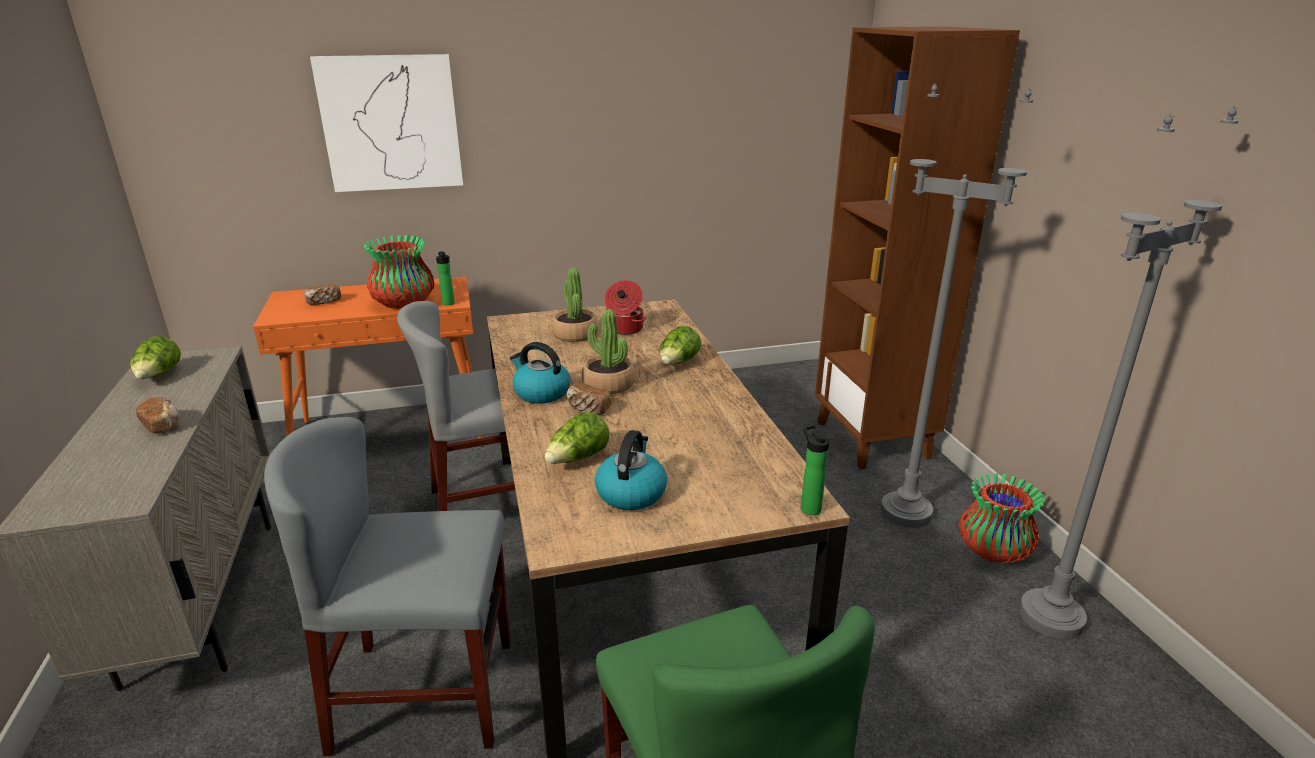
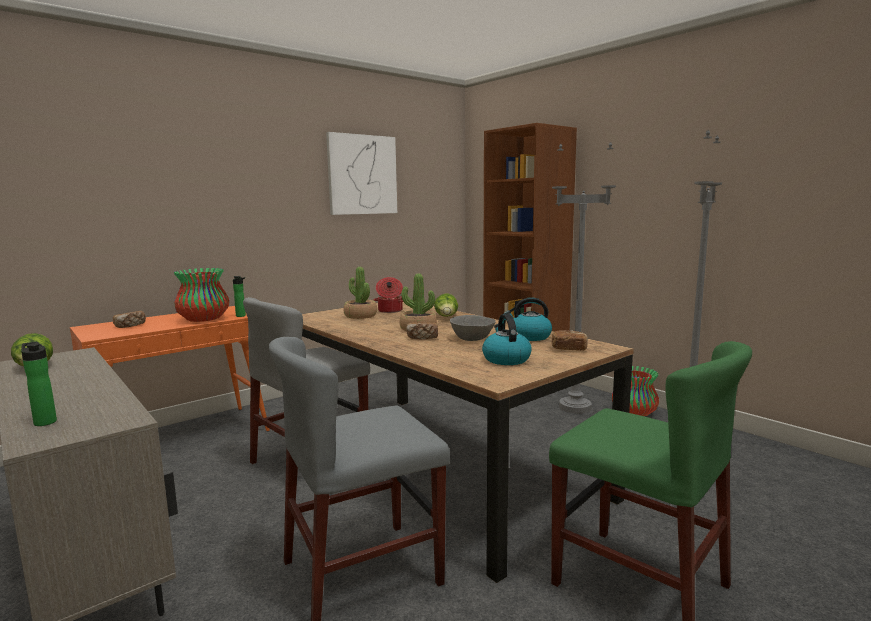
camera: 25 degrees left, 15 degrees down
bread [136,397,179,434] -> bread moved to [552,330,588,351]
picture [310,54,463,192] -> picture moved to [326,132,397,215]
kettle [510,342,571,404] -> kettle moved to [504,297,552,341]
lettuce [545,412,609,464] -> none
bottle [801,425,830,515] -> bottle moved to [21,342,57,426]
none -> grey bowl [450,315,496,341]

